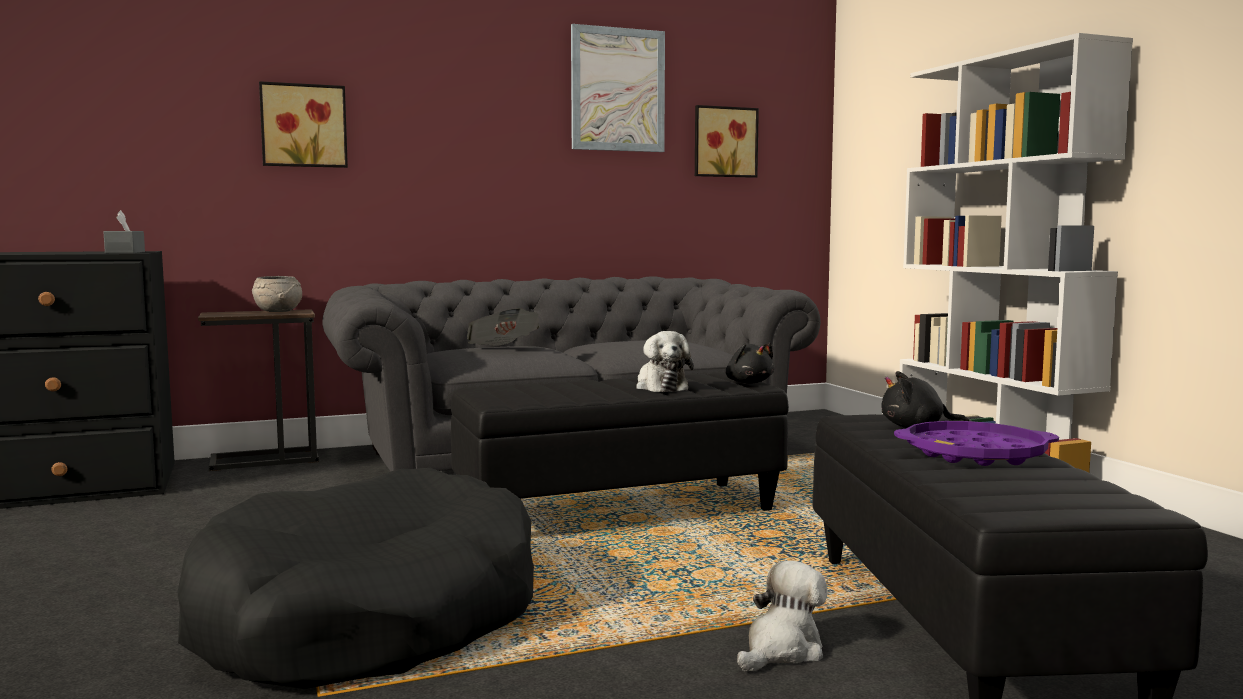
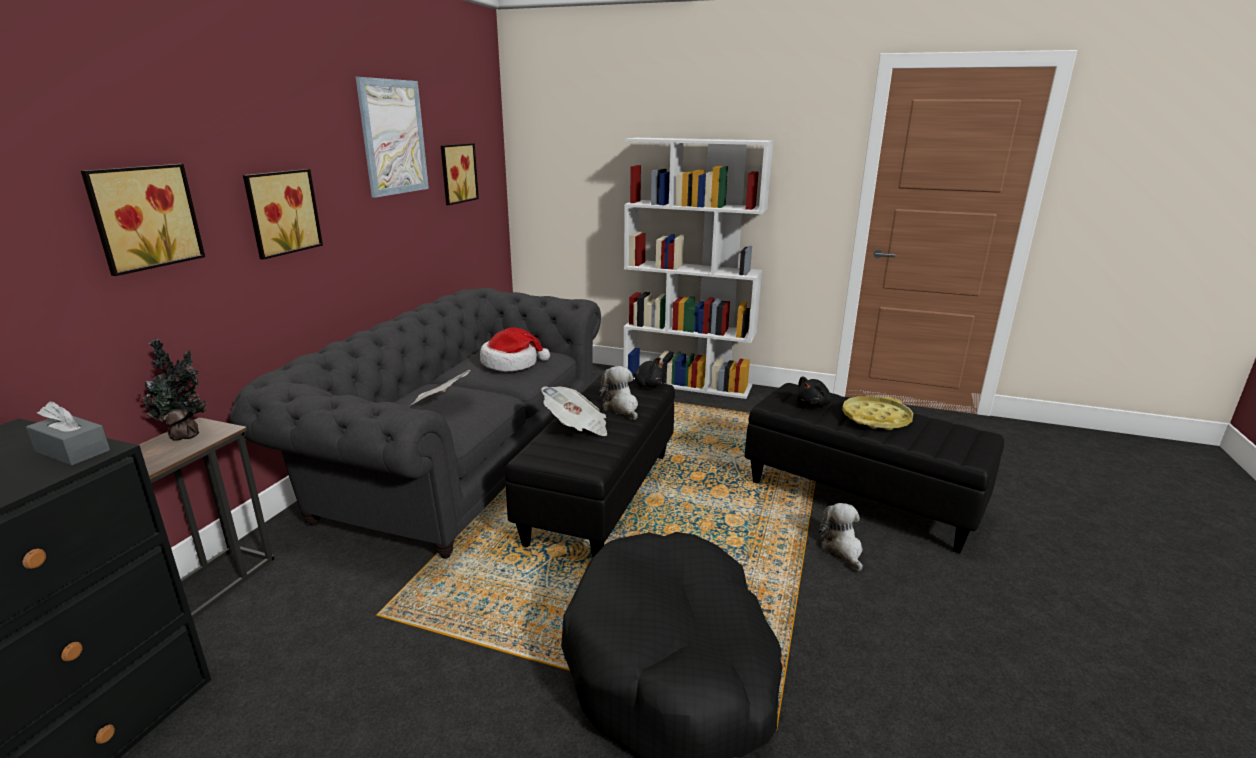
camera: 50 degrees left, 15 degrees up
grey bowl [252,276,302,312] -> potted plant [137,339,207,441]
plush toy [636,331,694,392] -> plush toy turned 135 degrees counterclockwise [599,366,638,420]
purple tray [894,421,1059,466] -> yellow tray [842,396,913,430]
none -> picture [243,169,323,260]
none -> hat [480,327,550,371]
none -> newspaper [541,386,607,436]

